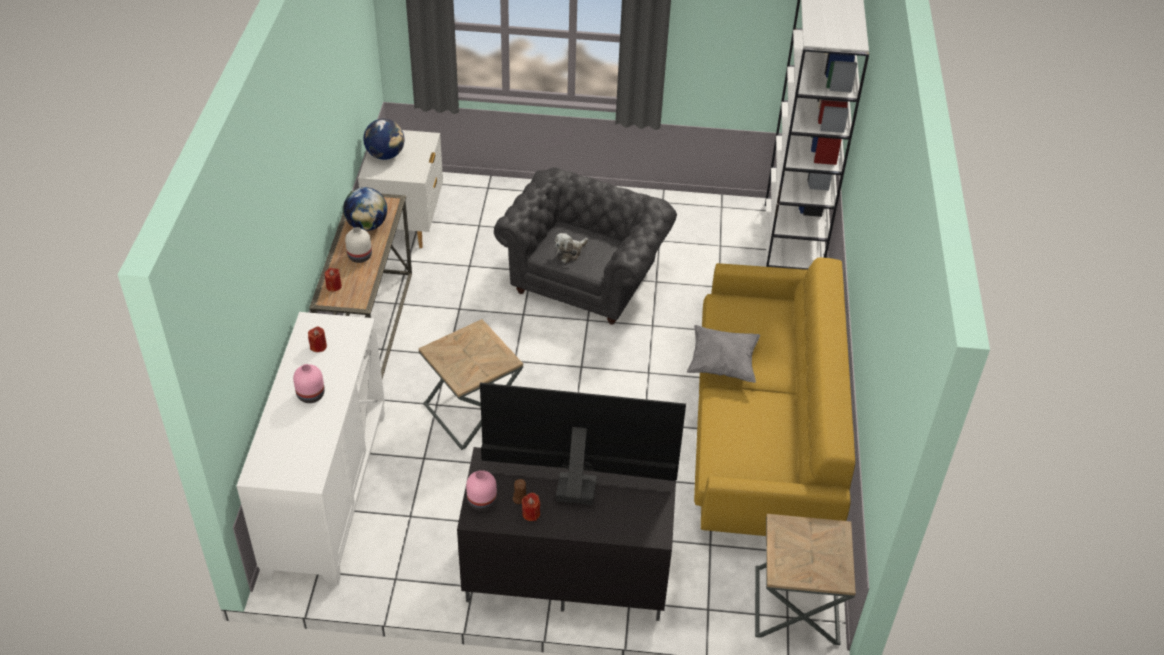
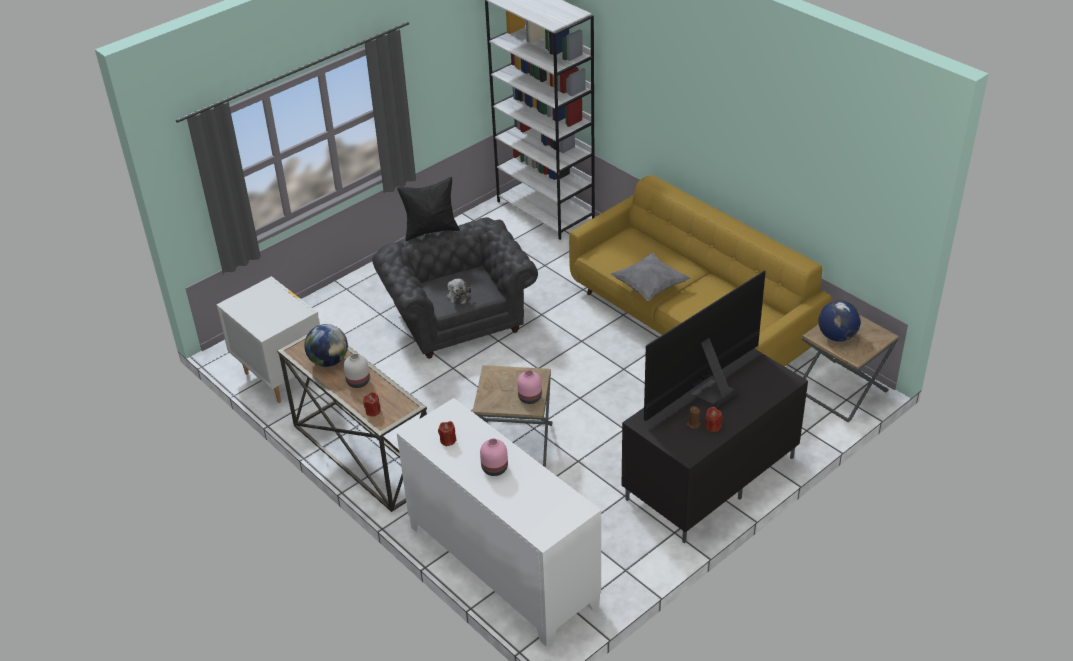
camera: 45 degrees left, 5 degrees down
globe [363,119,404,160] -> globe moved to [819,300,861,342]
pink vase [466,470,497,511] -> pink vase moved to [517,370,542,404]
none -> black pillow [397,177,460,241]

